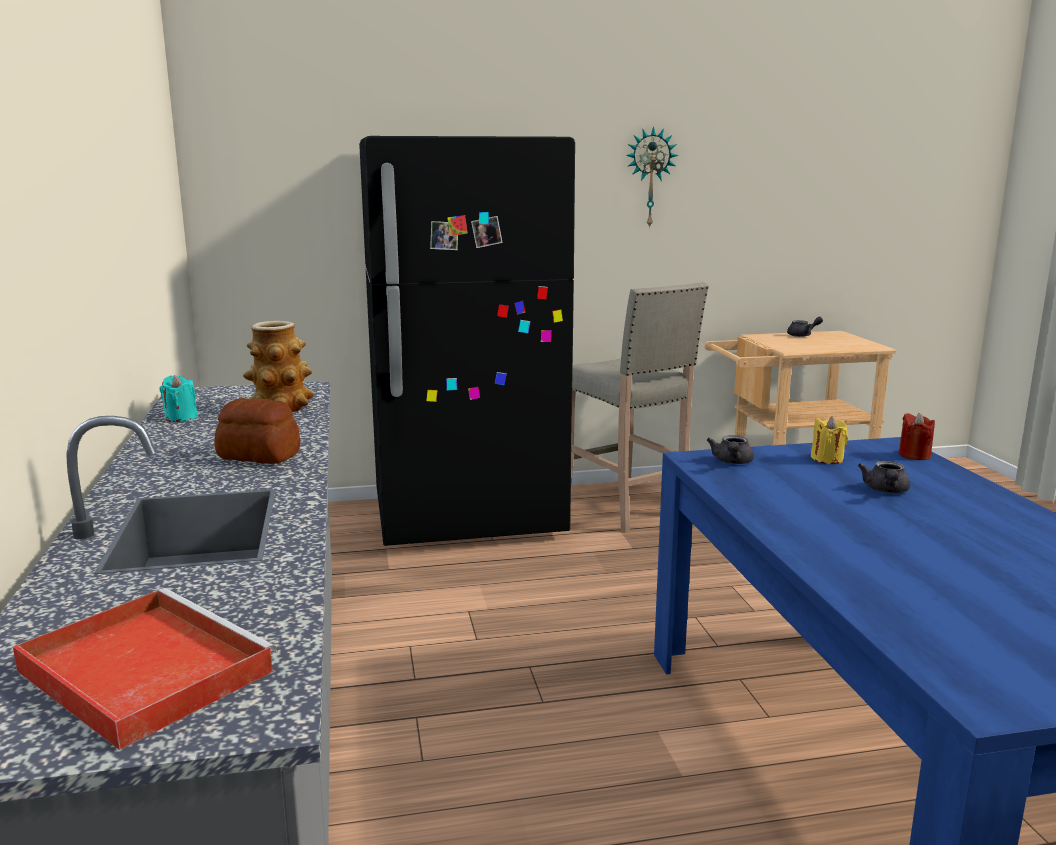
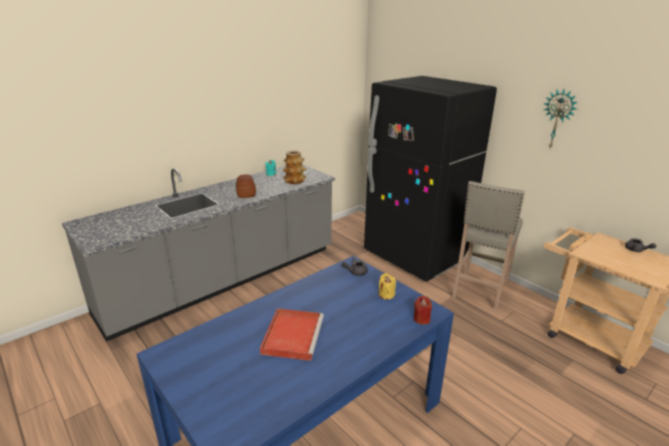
camera: 60 degrees right, 10 degrees up
red tray [13,588,277,750] -> red tray moved to [260,308,324,361]
grey teapot [858,461,910,493] -> none

